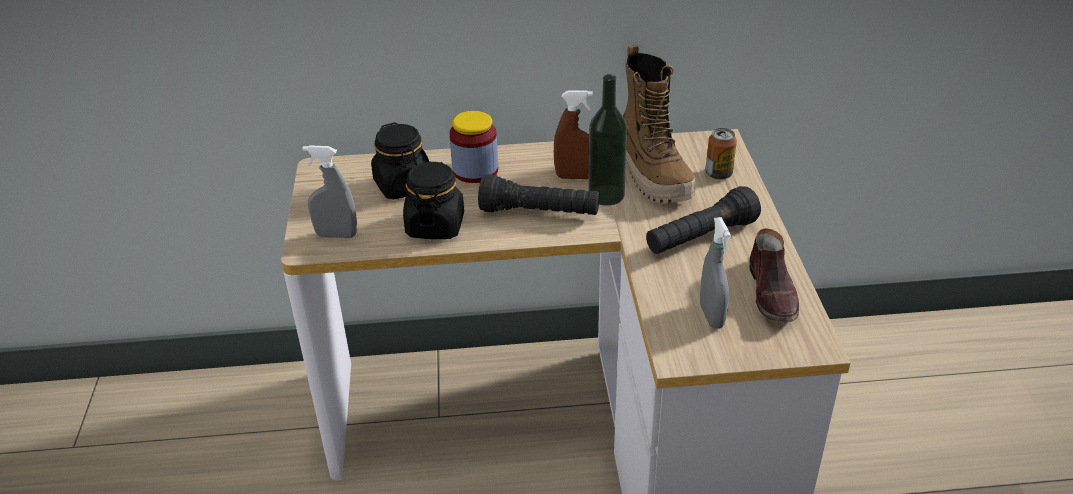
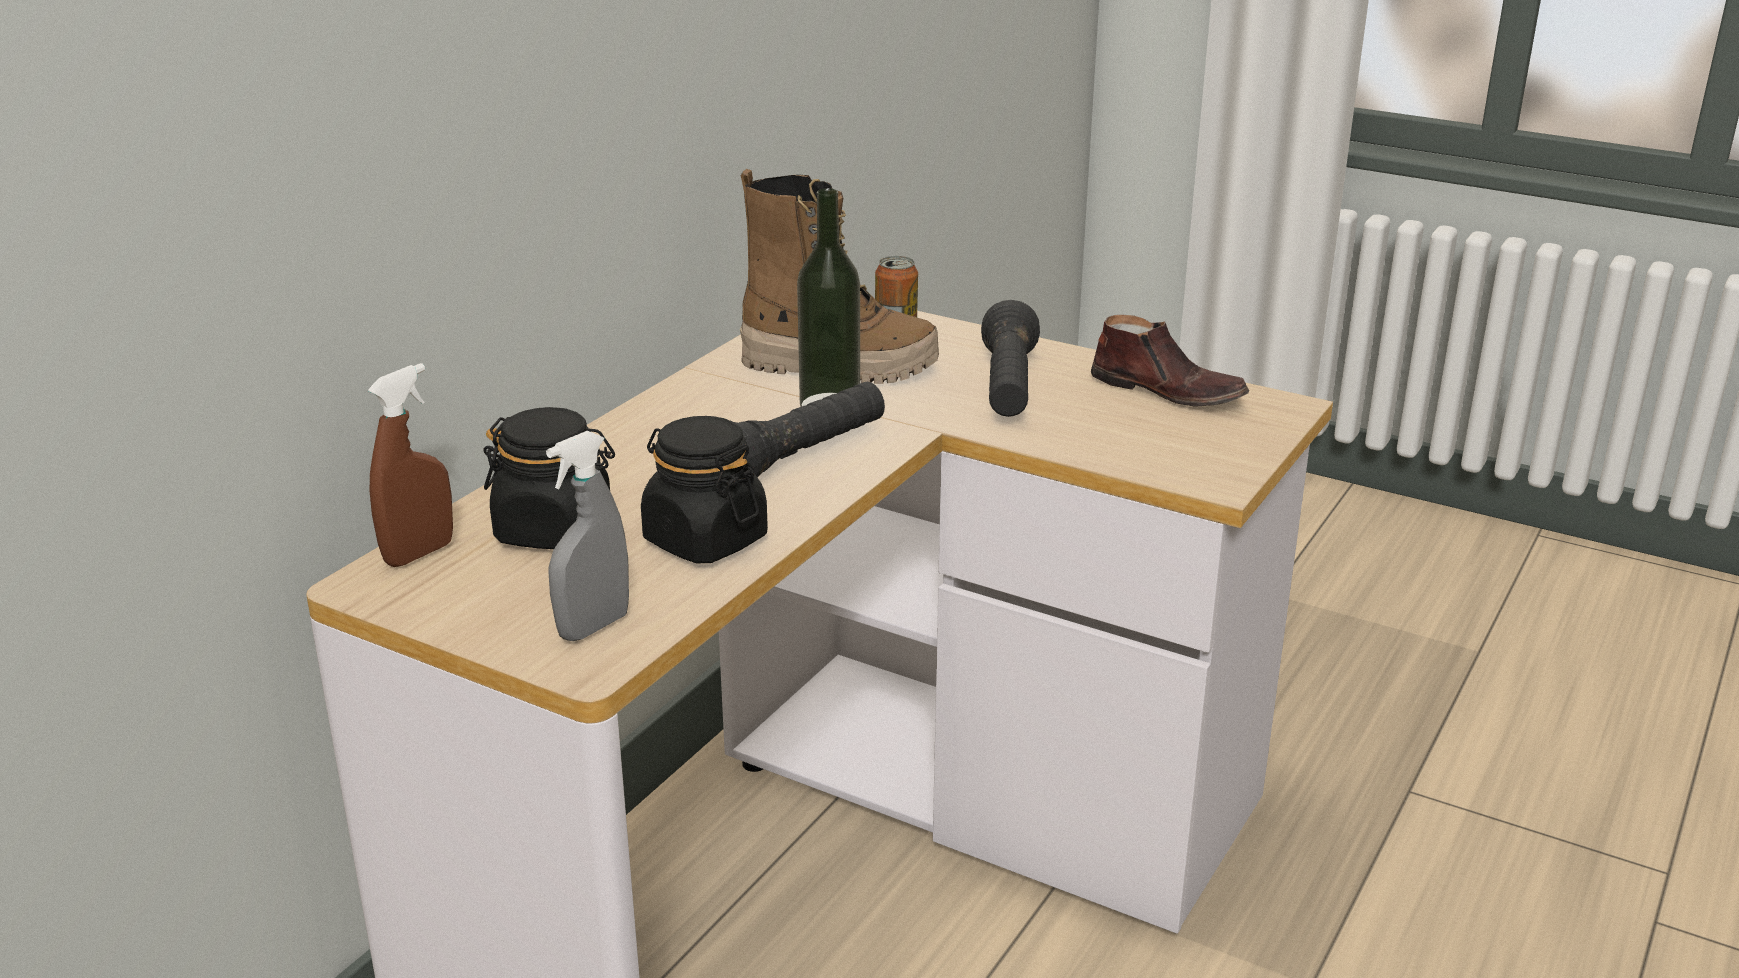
camera: 55 degrees left, 10 degrees down
jar [449,111,498,183] -> none
brown spray bottle [554,90,593,179] -> brown spray bottle moved to [368,363,453,567]
grey spray bottle [700,217,731,329] -> none

